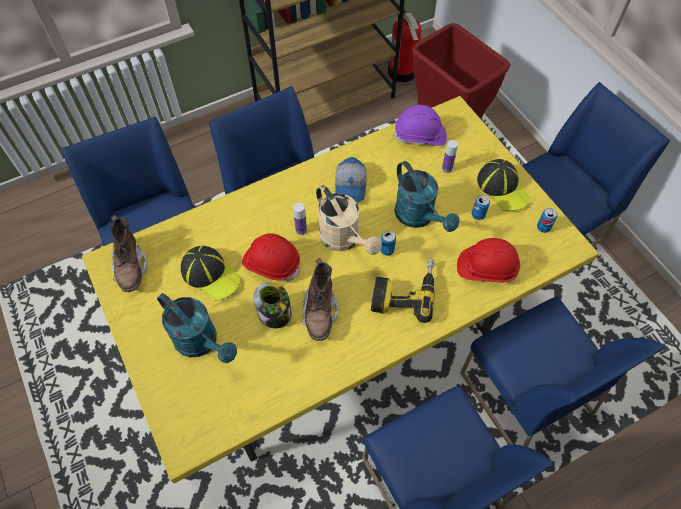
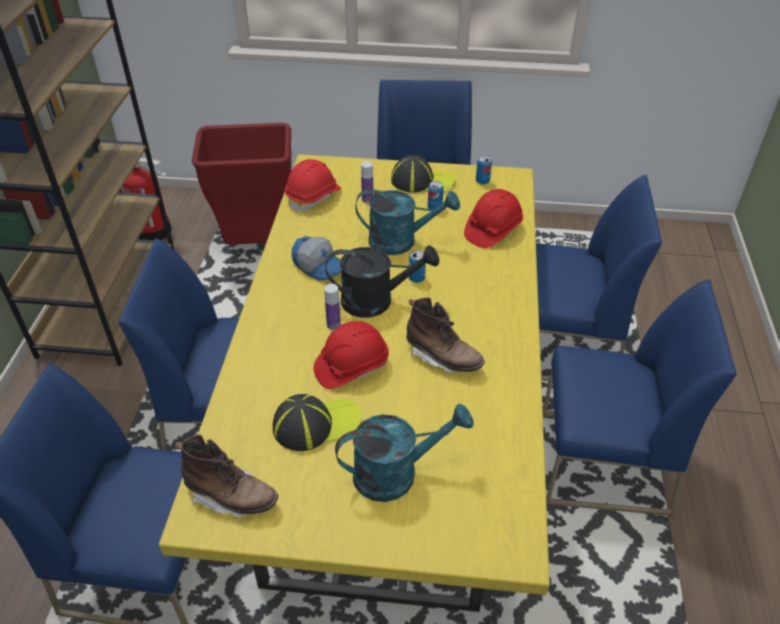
camera: 55 degrees left, 15 degrees down
jar [253,282,292,328] -> none
beige watering can [316,185,382,255] -> black watering can [325,245,439,318]
power drill [371,259,435,323] -> none
purple hard hat [393,105,447,146] -> red hard hat [285,159,341,213]

